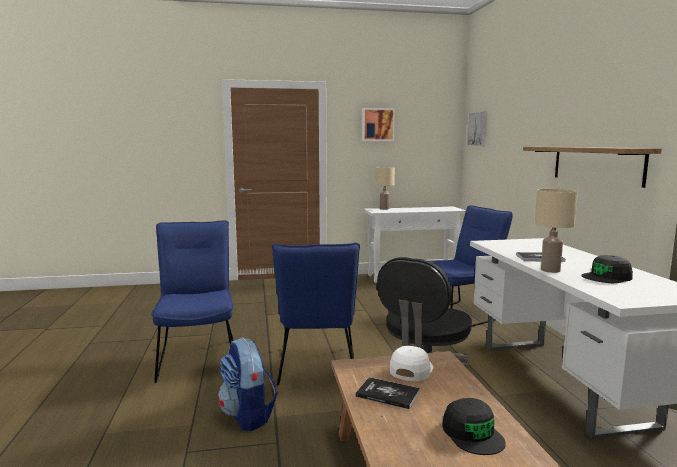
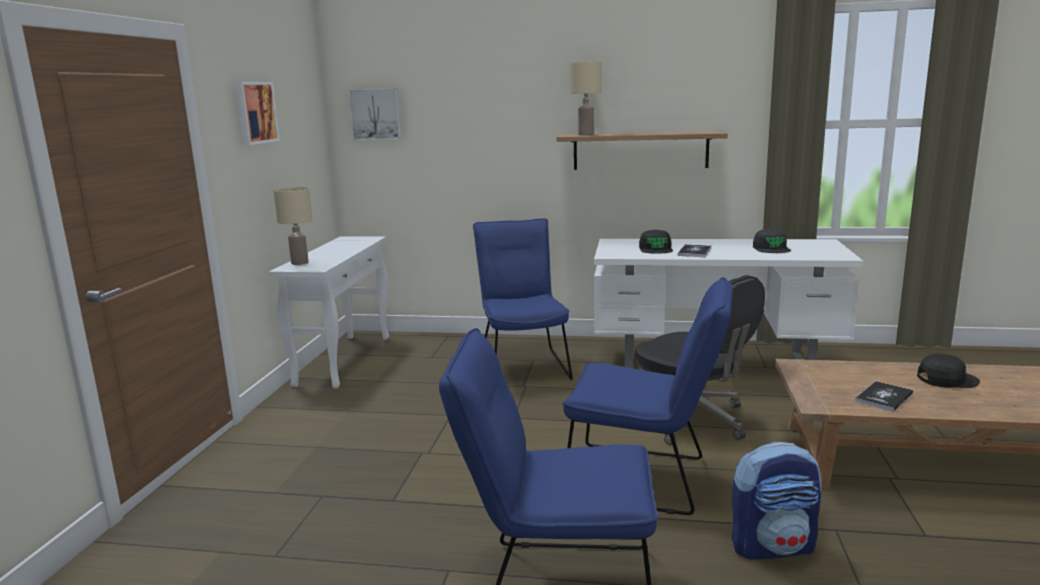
camera: 70 degrees left, 5 degrees up
white cap [390,346,433,381] -> none
beige table lamp [535,189,578,273] -> beige table lamp moved to [570,61,602,135]
none -> black cap [639,230,673,254]

